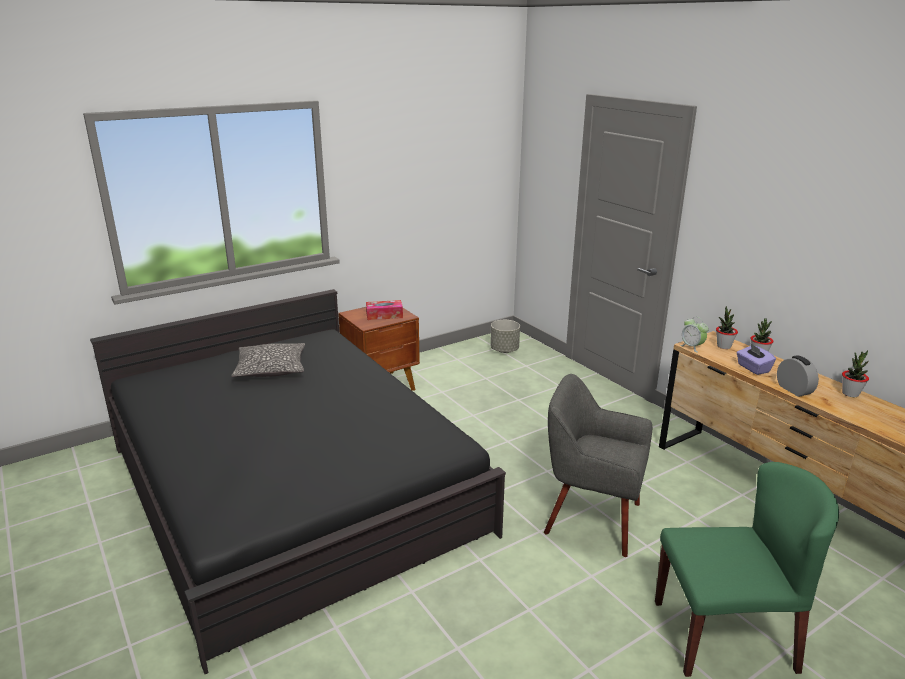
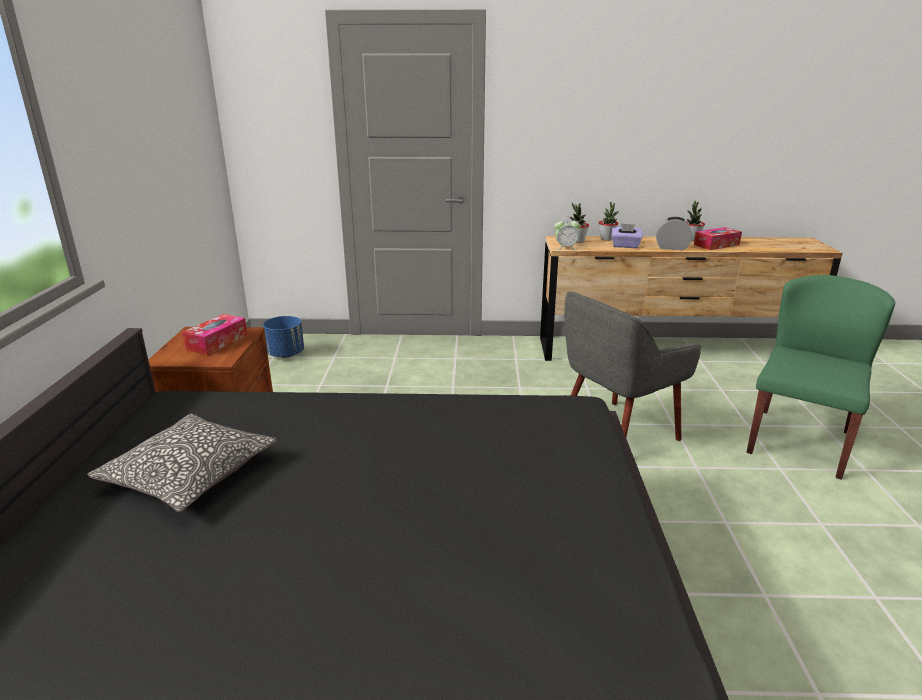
camera: 55 degrees left, 0 degrees up
grey planter [490,320,520,353] -> blue planter [263,316,304,358]
none -> tissue box [694,227,742,250]

